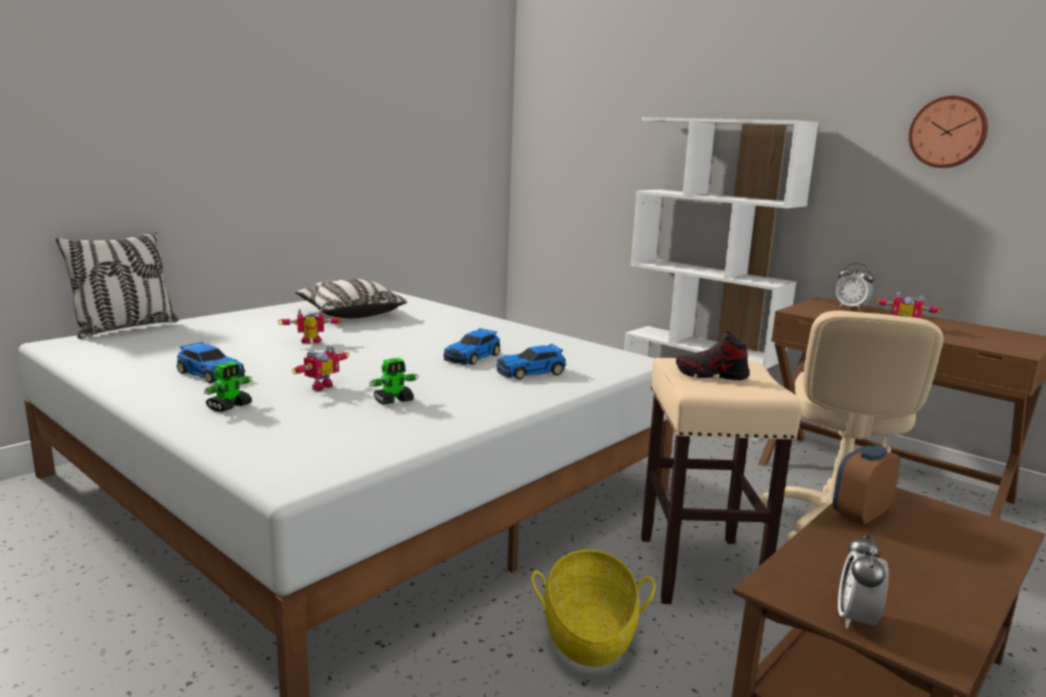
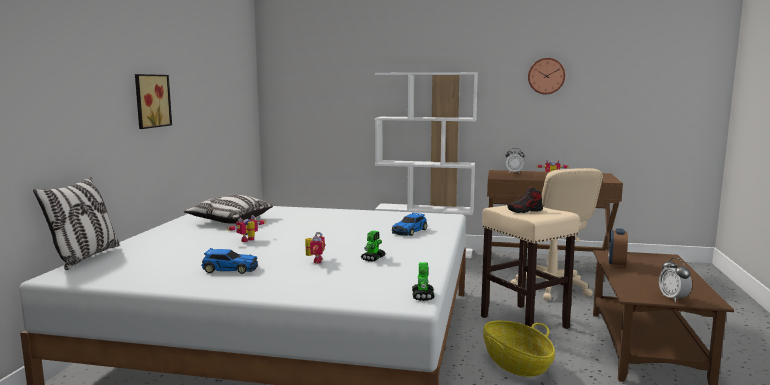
camera: 30 degrees left, 5 degrees down
toy robot [204,361,252,412] -> toy robot moved to [412,262,435,301]
toy car [443,328,500,365] -> none
none -> picture [135,74,172,129]

